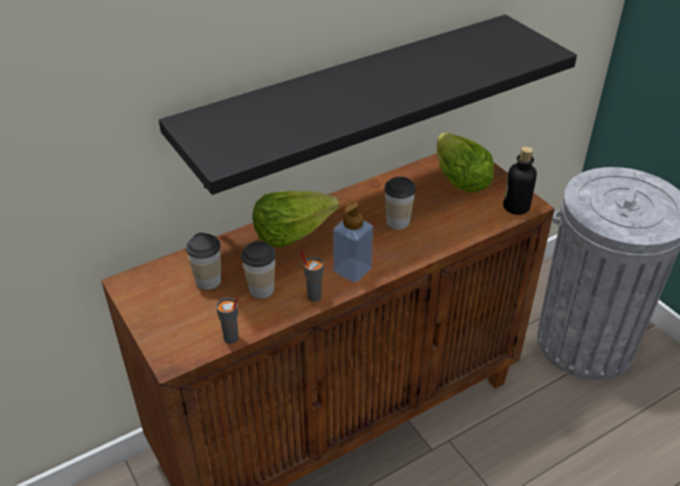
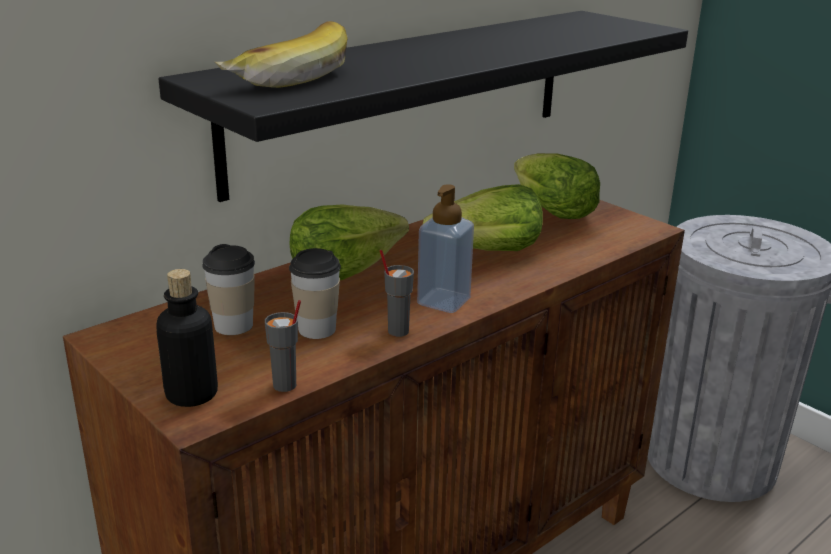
camera: 10 degrees left, 15 degrees down
cup [384,177,416,229] -> lettuce [423,184,543,251]
bottle [503,146,537,215] -> bottle moved to [157,269,218,407]
none -> banana [215,21,347,88]

